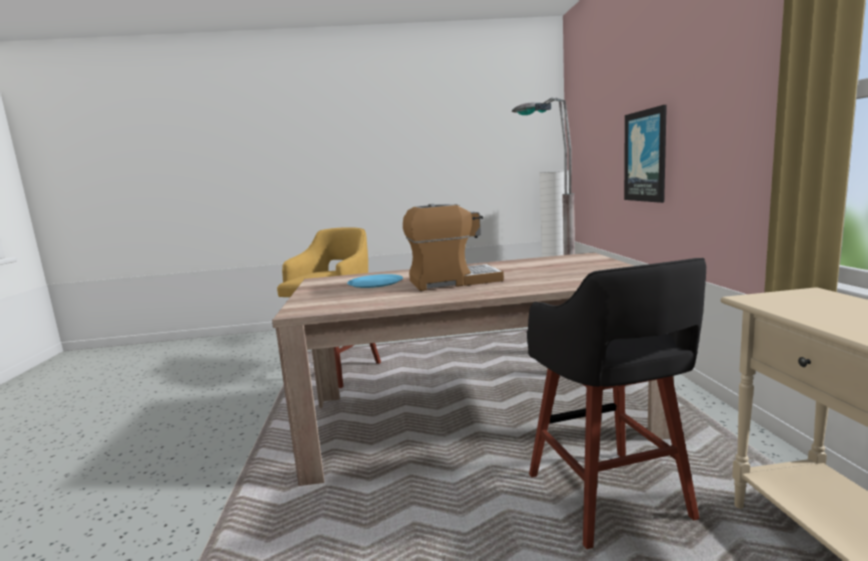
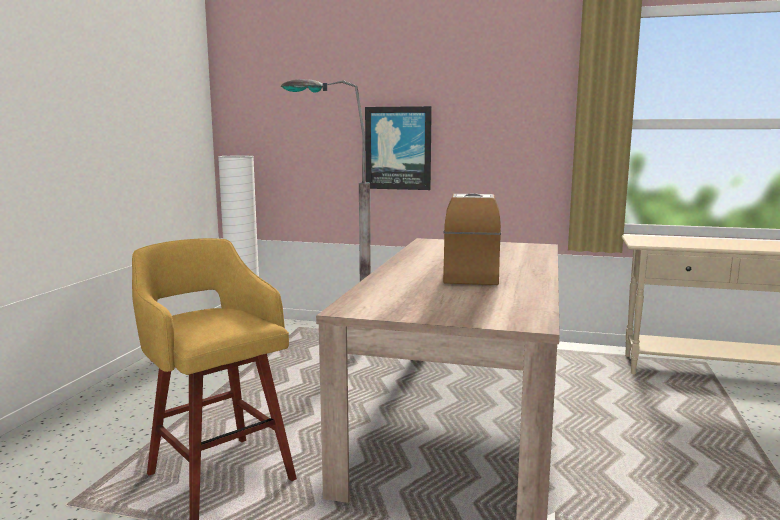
camera: 70 degrees left, 0 degrees up
blue plate [347,274,403,288] -> none
black stool [527,258,706,549] -> none

